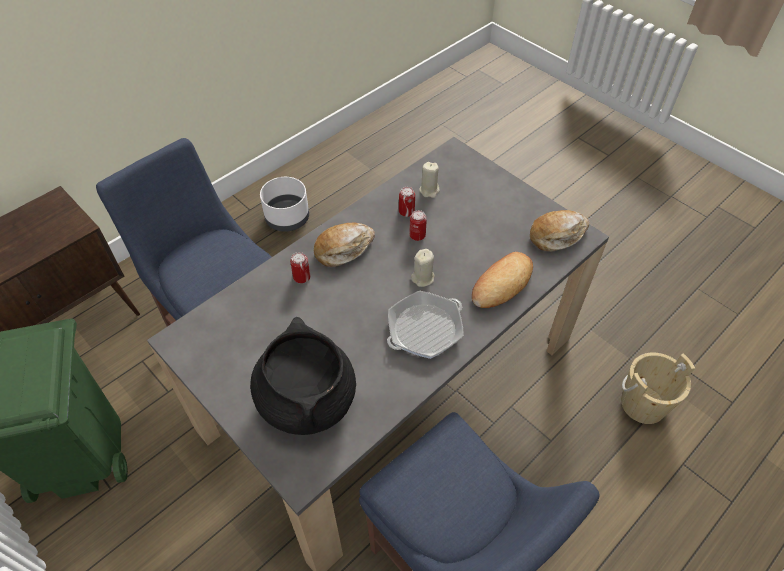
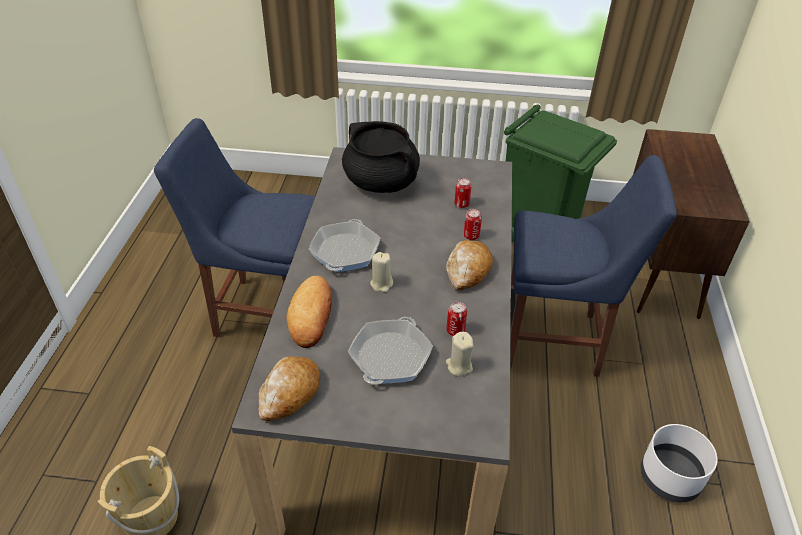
camera: 140 degrees right, 10 degrees down
can [409,210,427,241] -> can moved to [454,178,471,208]
none -> frying pan [348,317,433,385]

